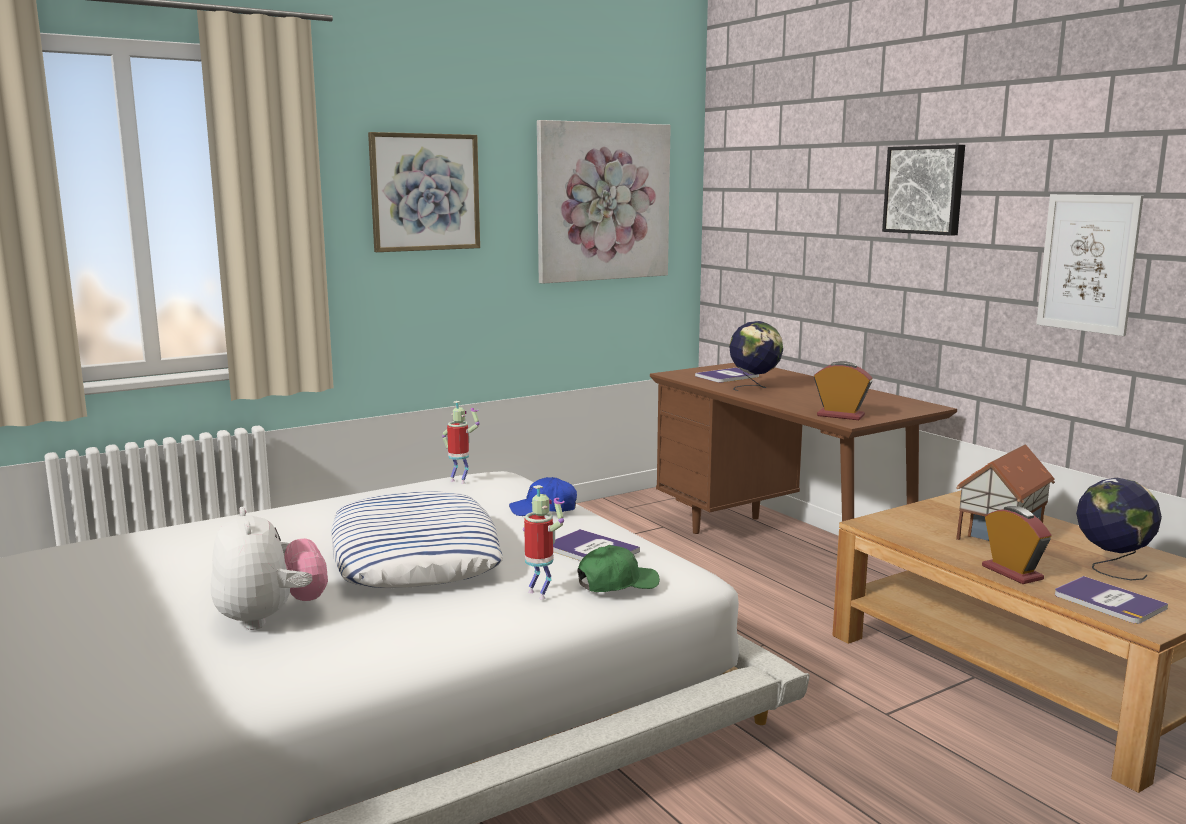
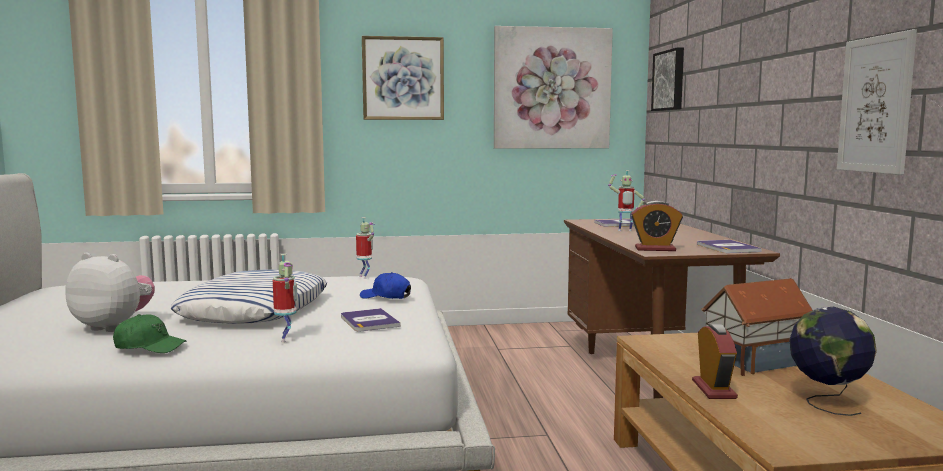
camera: 25 degrees right, 5 degrees down
plush toy [211,507,328,630] -> plush toy turned 75 degrees counterclockwise [66,252,155,332]
green cap [577,545,660,592] -> green cap moved to [113,314,186,353]
globe [729,321,783,391] -> toy robot [608,170,645,231]
alarm clock [814,361,873,420] -> alarm clock turned 135 degrees clockwise [631,201,683,251]
picture [882,145,965,236] -> picture moved to [651,47,684,111]
book [1055,576,1168,624] -> book moved to [697,240,762,253]

